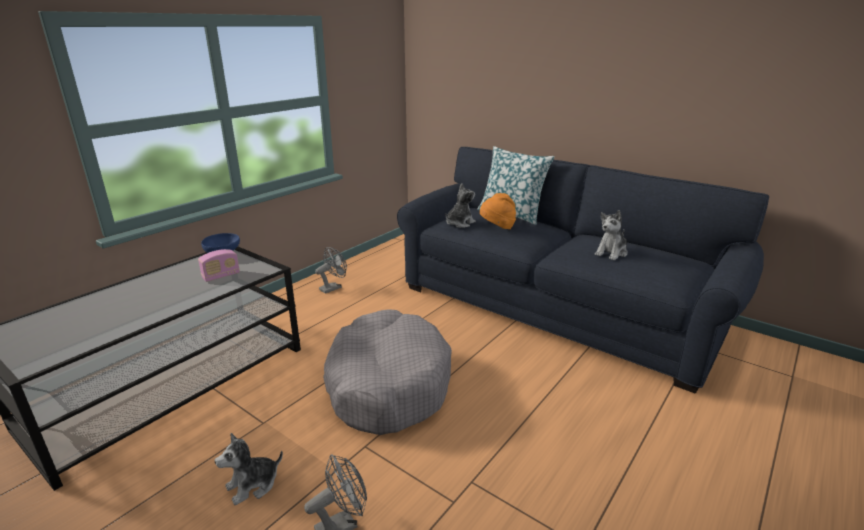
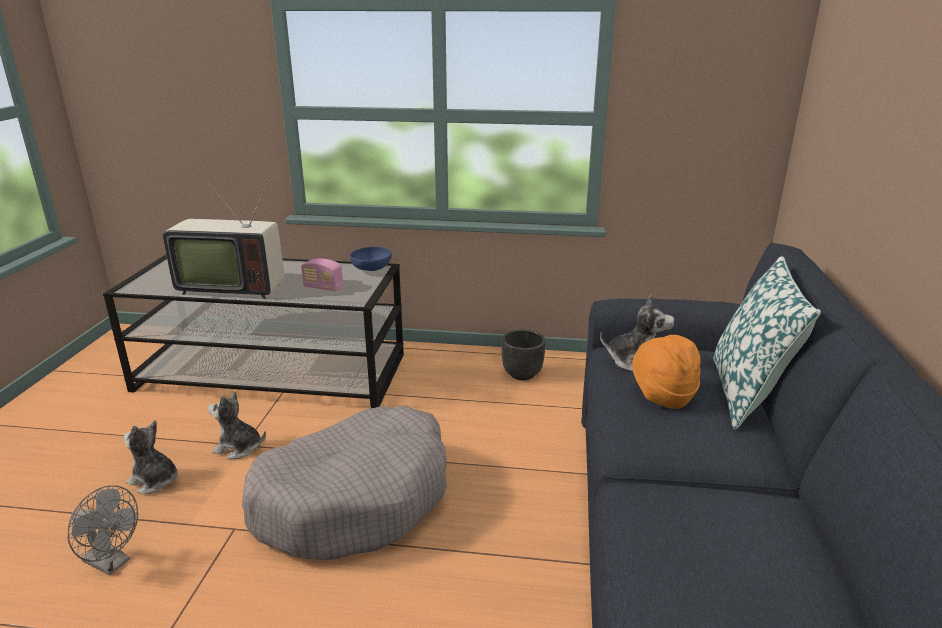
camera: 60 degrees right, 0 degrees up
grey fan [315,247,347,294] -> black planter [501,329,546,380]
plush toy [595,210,628,260] -> plush toy moved to [207,391,266,459]
none -> television [163,177,284,299]

